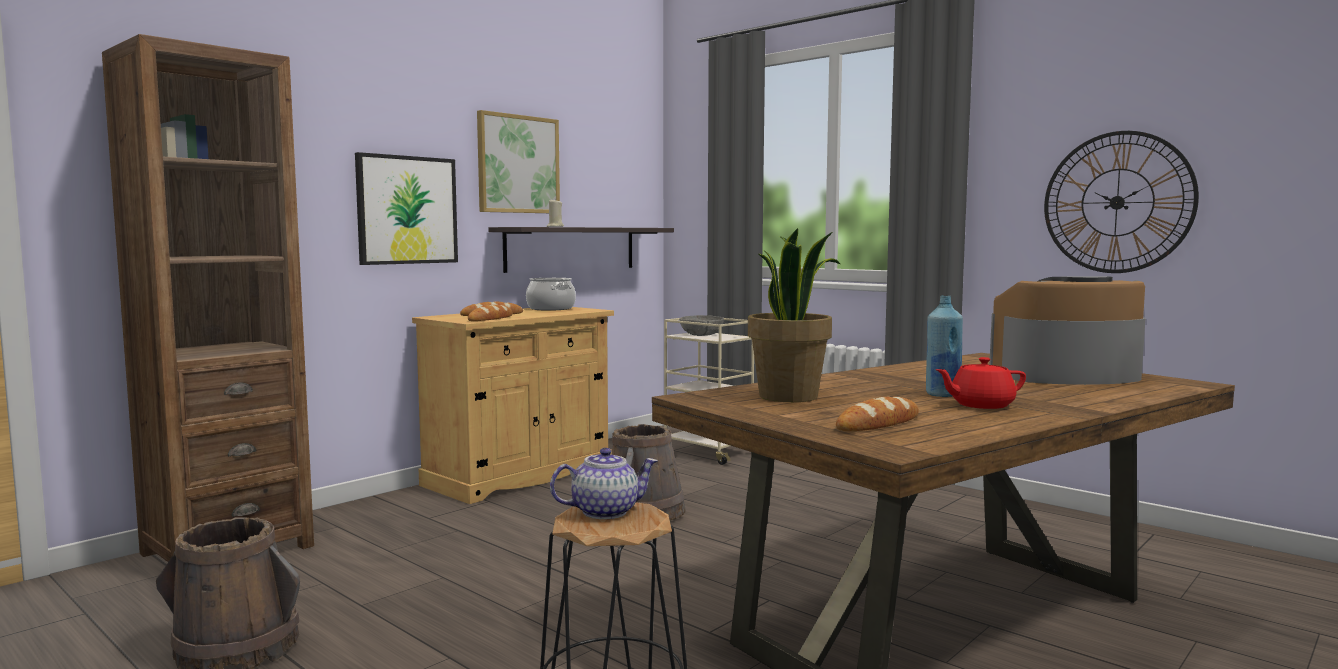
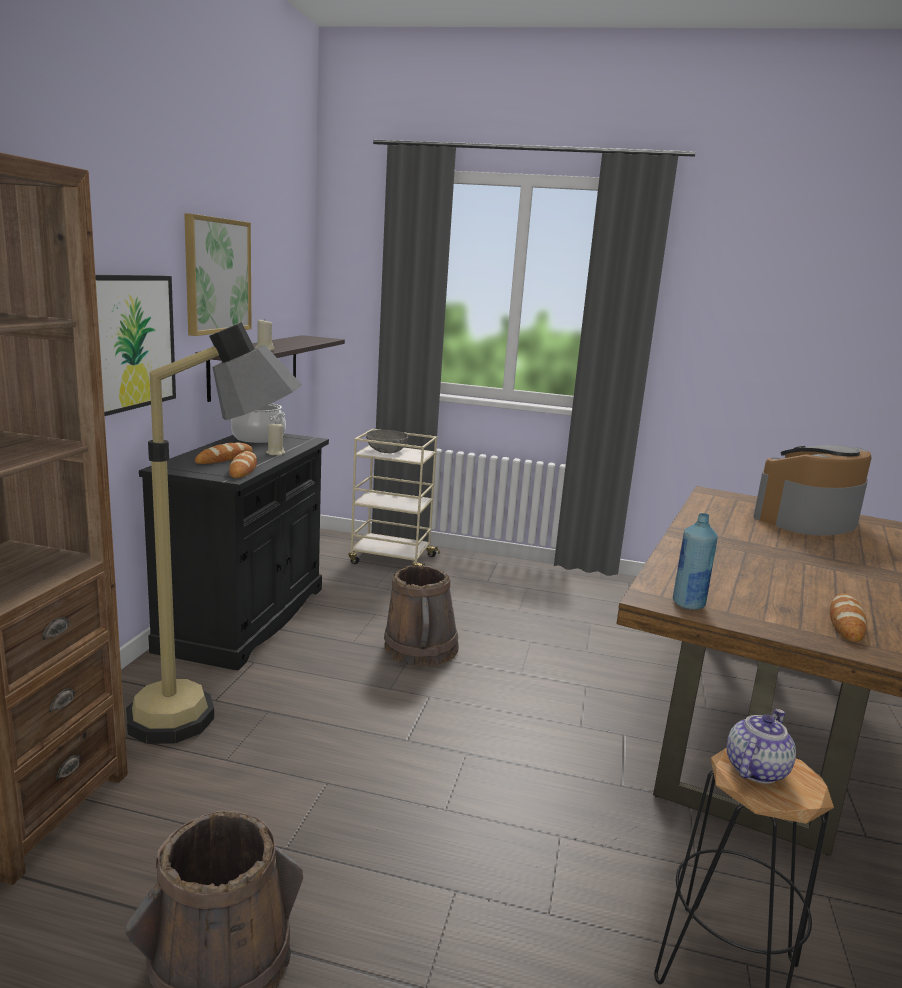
camera: 30 degrees left, 10 degrees up
beige cabinet [412,307,614,504] -> black cabinet [139,433,329,670]
potted plant [748,228,840,402] -> none
blue bottle [926,296,963,397] -> blue bottle moved to [673,513,718,610]
red teapot [935,357,1026,409] -> none
wall clock [1044,131,1199,273] -> none
none -> floor lamp [125,322,302,744]
none -> beige candle [266,423,285,456]

